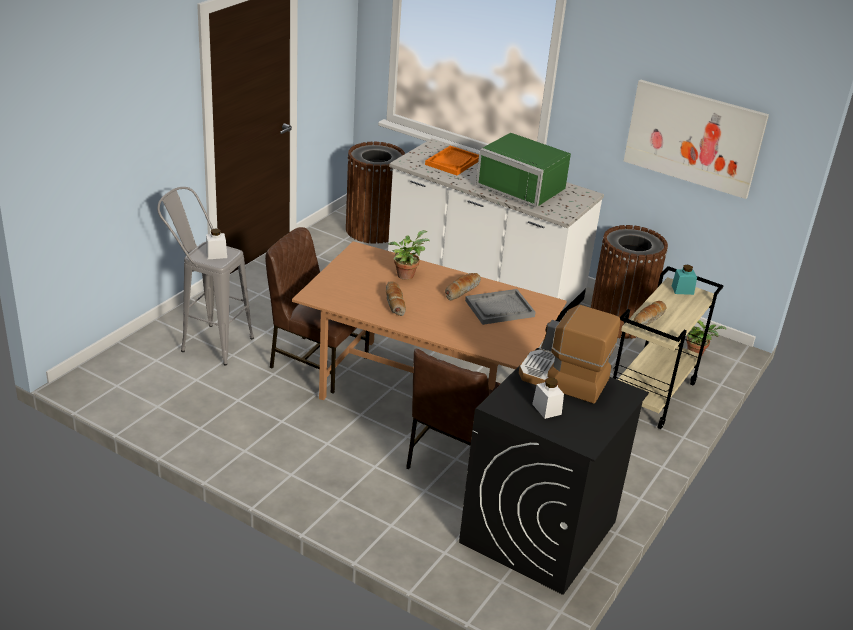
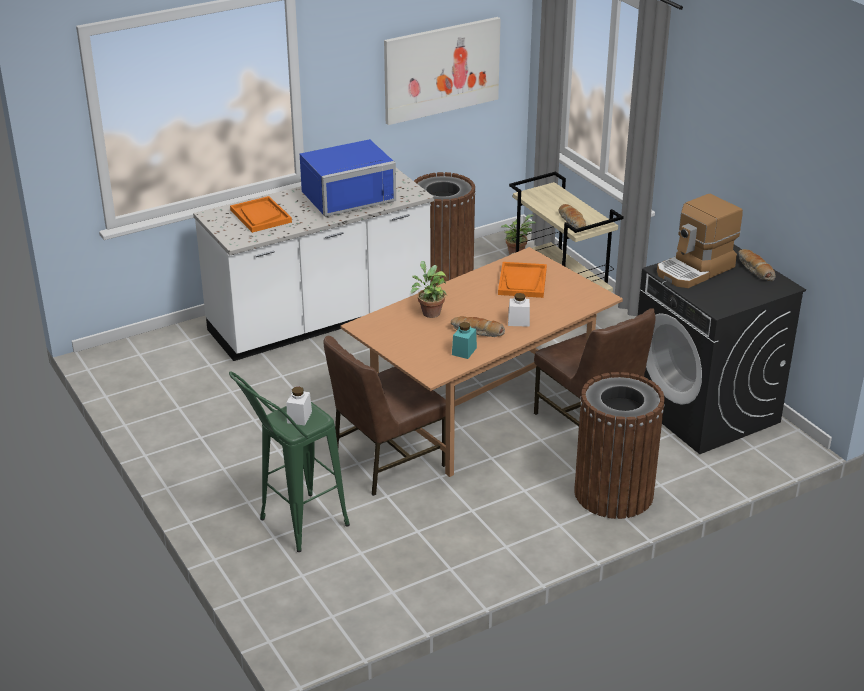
camera: 60 degrees left, 0 degrees up
grey stool [157,187,254,365] -> green stool [229,371,350,552]
brown trash can [346,142,405,244] -> brown trash can moved to [574,372,665,519]
bread [445,273,481,301] -> bread moved to [738,249,776,281]
grey tray [465,289,536,325] -> orange tray [498,262,547,298]
green microwave [476,133,571,207] -> blue microwave [300,139,396,217]
white jar [532,378,564,419] -> white jar moved to [508,293,530,327]
turquoise jar [672,265,697,295] -> turquoise jar moved to [452,322,477,359]

